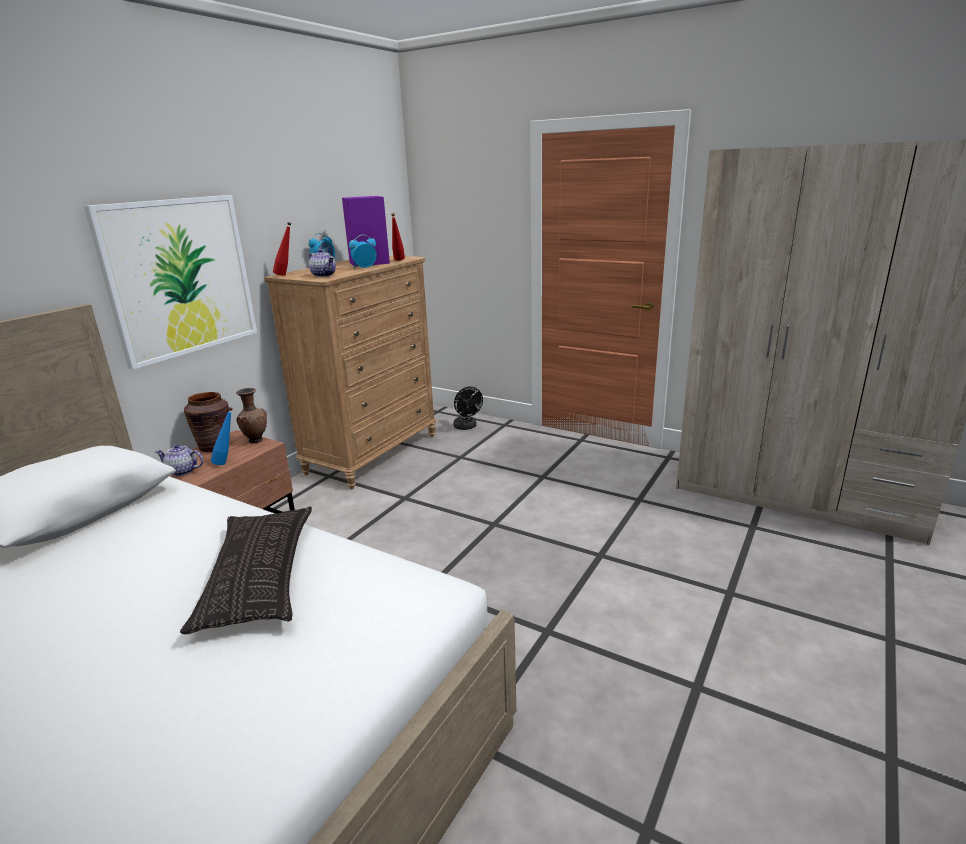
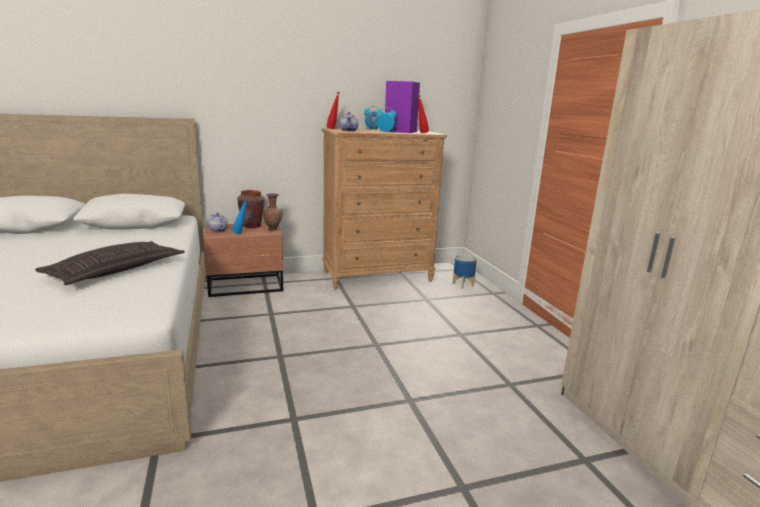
camera: 40 degrees right, 5 degrees down
picture [84,195,257,370] -> none
black fan [453,387,483,430] -> planter [453,254,477,289]

